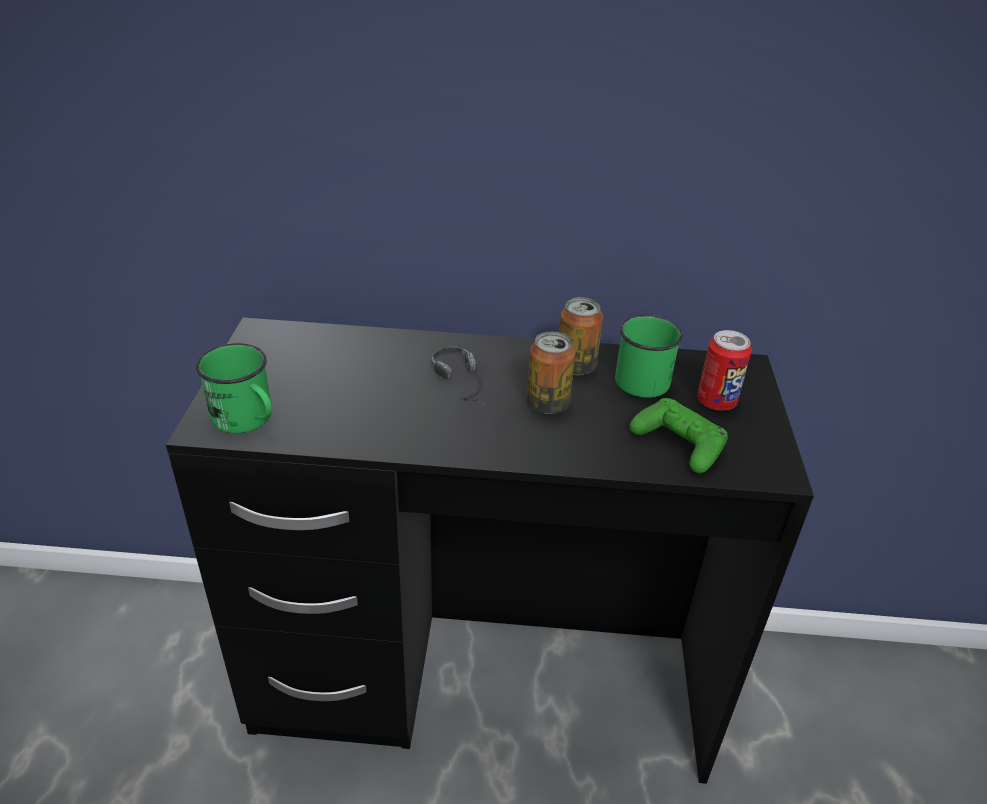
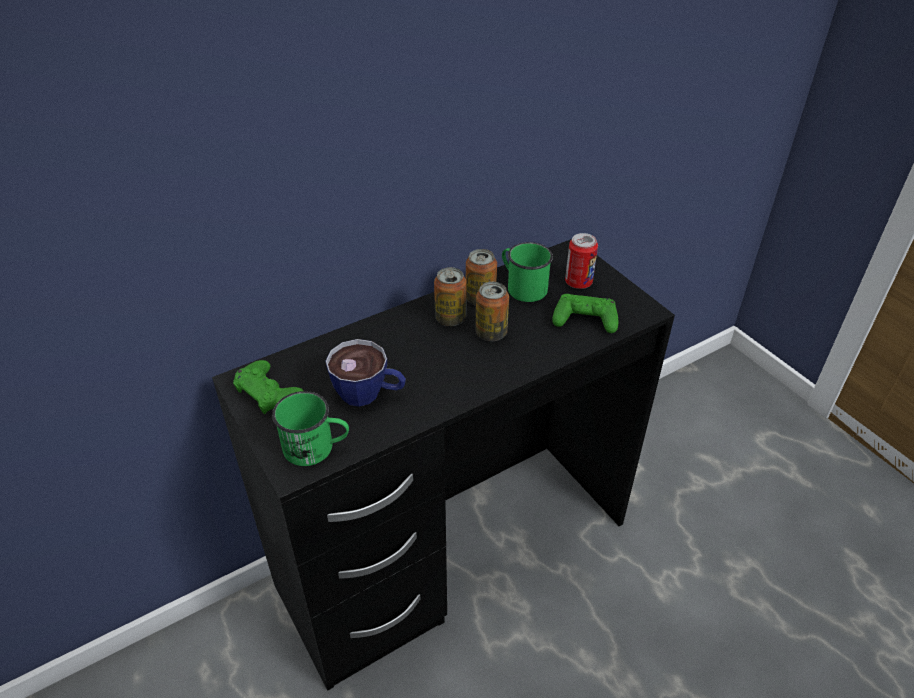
camera: 35 degrees left, 5 degrees up
headphones [432,346,485,406] -> none
none -> green game controller [233,360,303,414]
none -> cup [326,339,406,407]
none -> can [434,267,467,326]

